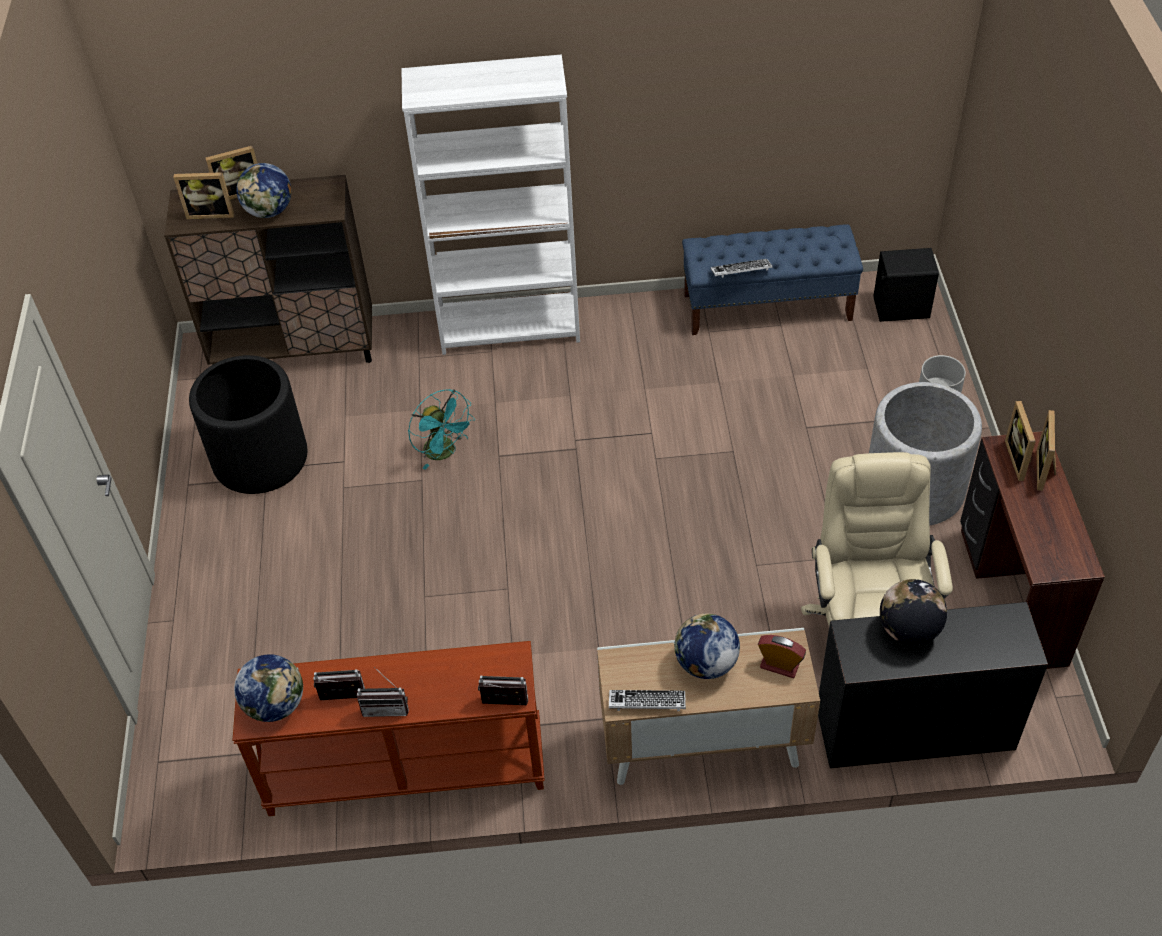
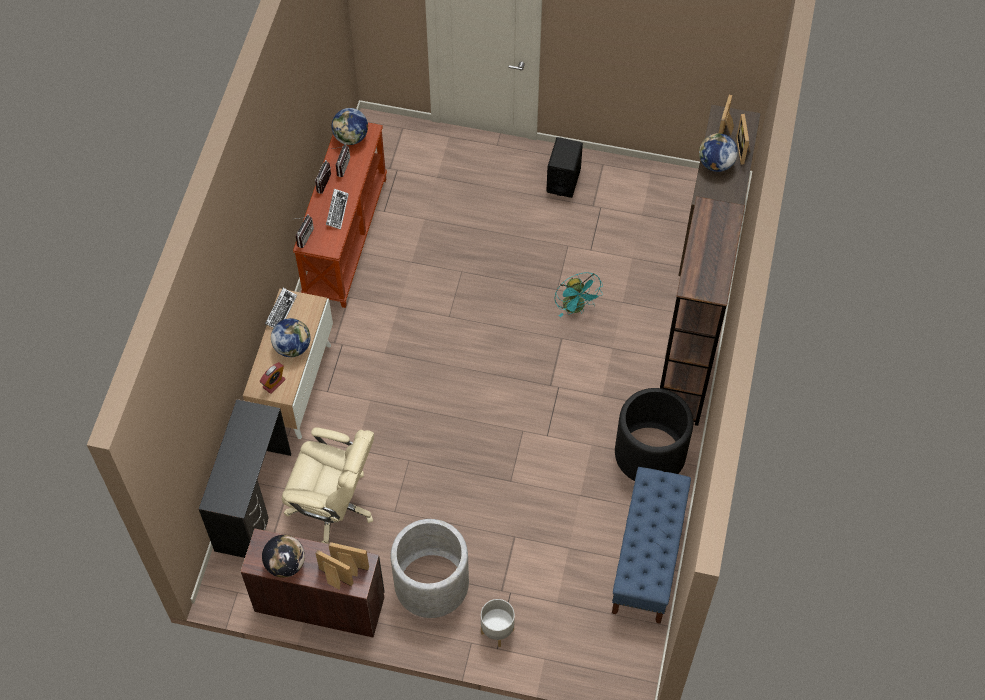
camera: 105 degrees right, 10 degrees up
black planter [189,355,307,494] -> black planter moved to [615,388,693,481]
white bookcase [401,54,580,355] -> brown bookcase [660,196,745,426]
turquoise fan [408,389,475,470] -> turquoise fan turned 90 degrees counterclockwise [554,273,603,317]
keyboard [711,259,773,278] -> keyboard moved to [326,189,349,230]
black speaker [874,248,939,322] -> black speaker moved to [546,137,583,198]
globe [880,579,947,645] -> globe moved to [262,535,305,578]

